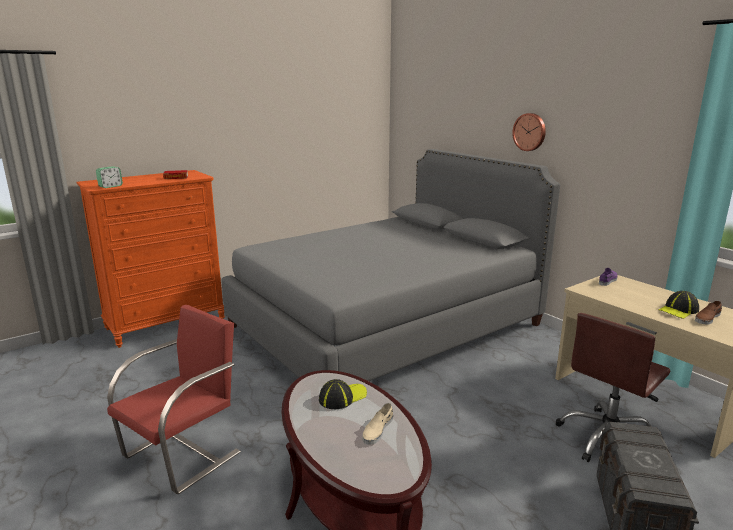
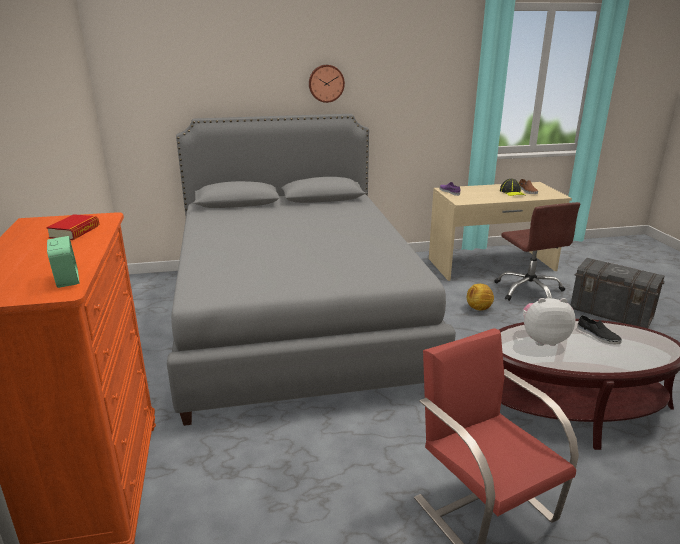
camera: 65 degrees left, 5 degrees up
cap [319,379,367,409] -> plush toy [523,298,576,346]
beige shoe [362,403,393,445] -> black shoe [577,315,622,344]
none -> football [467,284,494,310]

